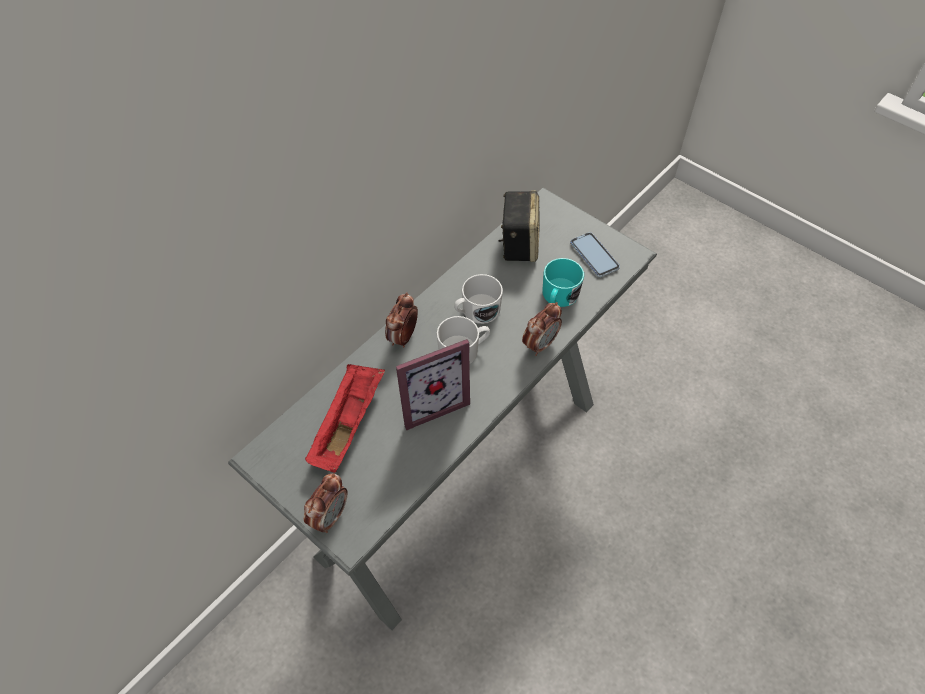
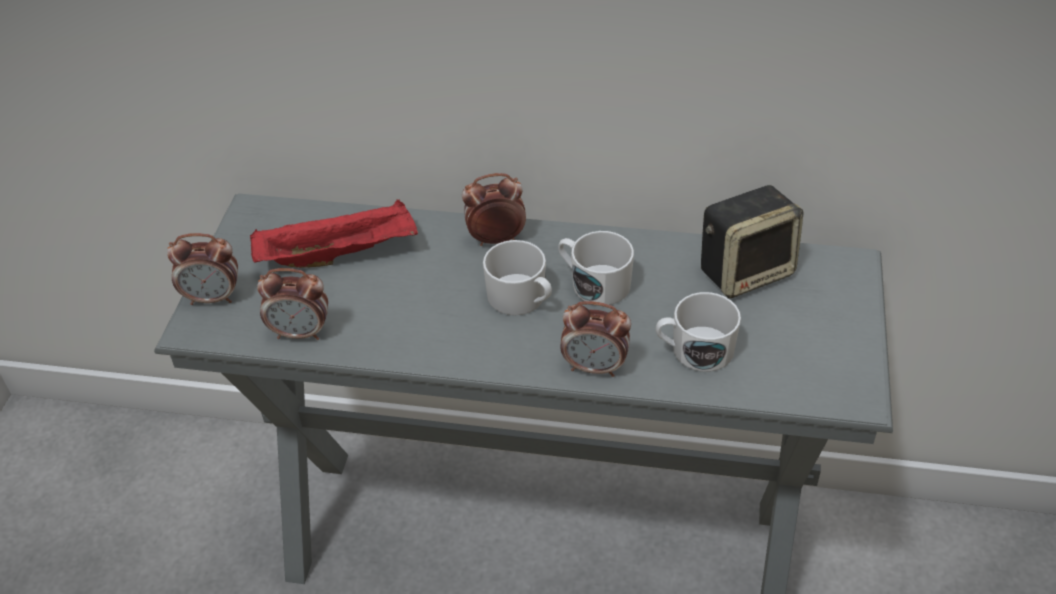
camera: 60 degrees right, 10 degrees down
picture frame [396,339,470,430] -> none
turquoise mug [542,258,584,307] -> white mug [656,292,741,372]
phone [570,232,620,277] -> none
none -> alarm clock [257,268,328,340]

